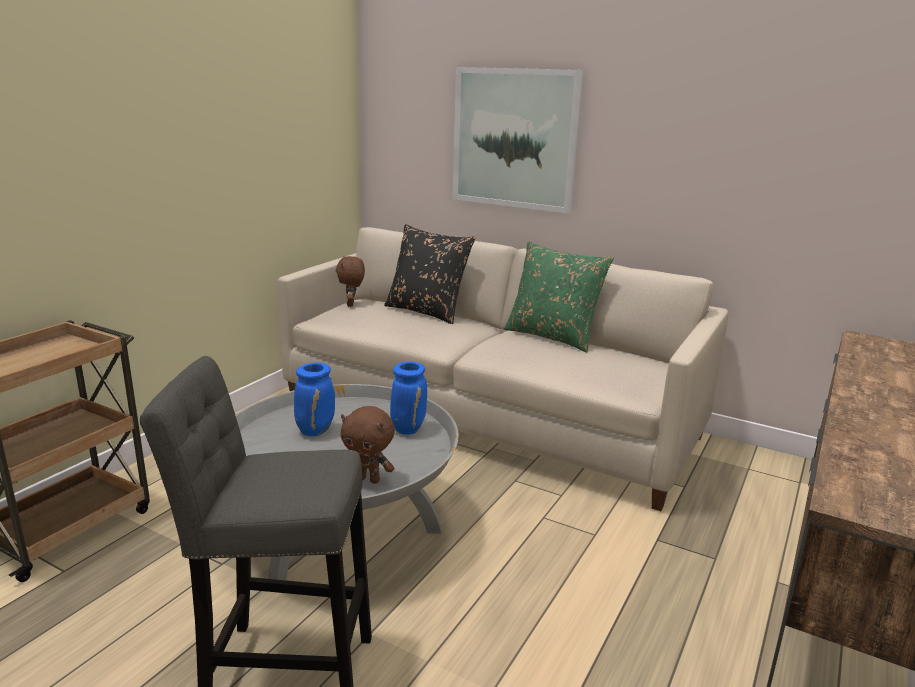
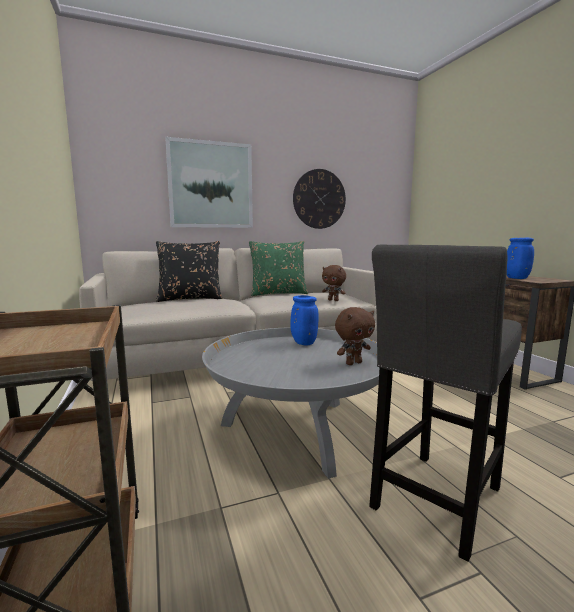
camera: 50 degrees left, 10 degrees down
blue vase [294,363,335,436] -> blue vase moved to [507,238,534,279]
brown plush toy [336,256,365,307] -> brown plush toy moved to [322,265,346,301]
none -> wall clock [293,169,346,229]

